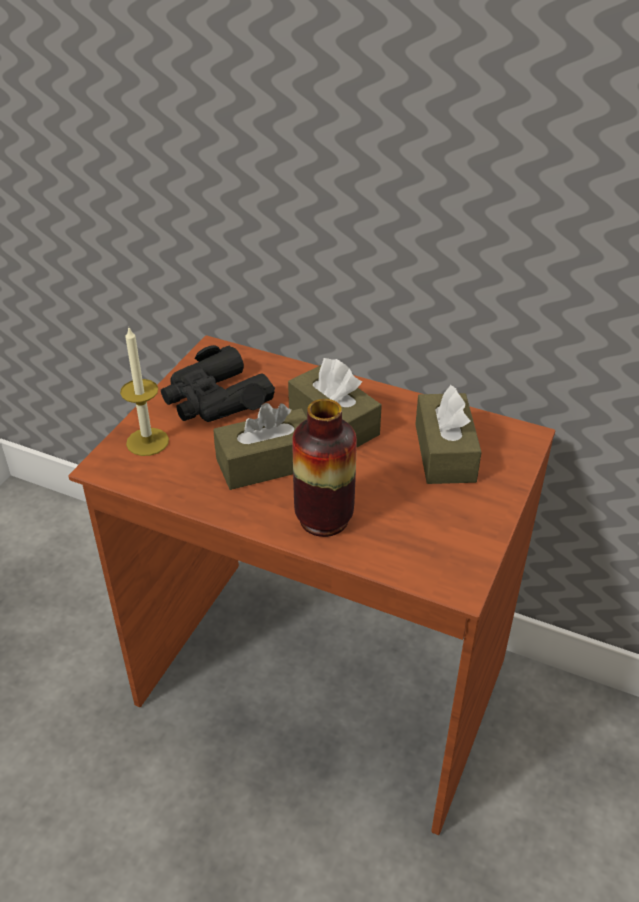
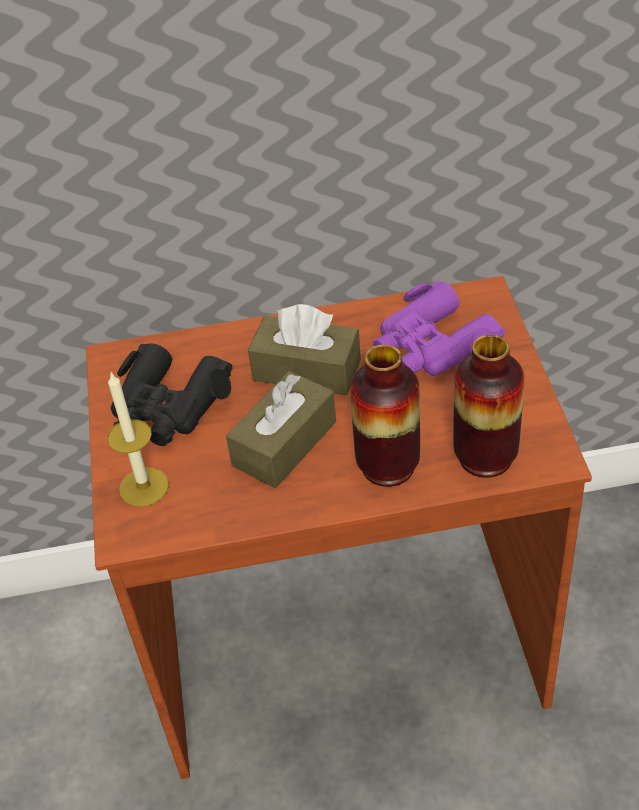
camera: 30 degrees left, 5 degrees up
brown tissue box [415,385,482,484] -> purple binoculars [373,280,505,376]
none -> vase [453,335,525,478]

